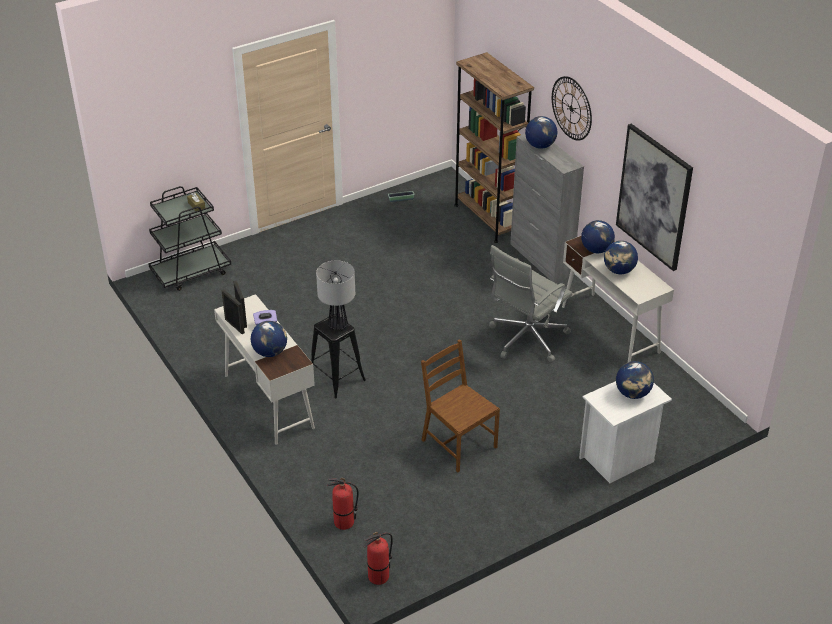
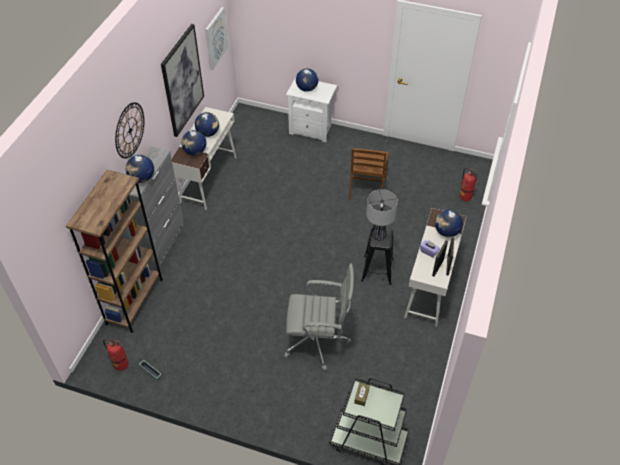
camera: 130 degrees left, 10 degrees up
fire extinguisher [364,532,393,585] -> fire extinguisher moved to [103,339,128,371]
grey office chair [489,245,573,362] -> grey office chair moved to [284,264,354,371]
none -> picture [205,7,228,70]

